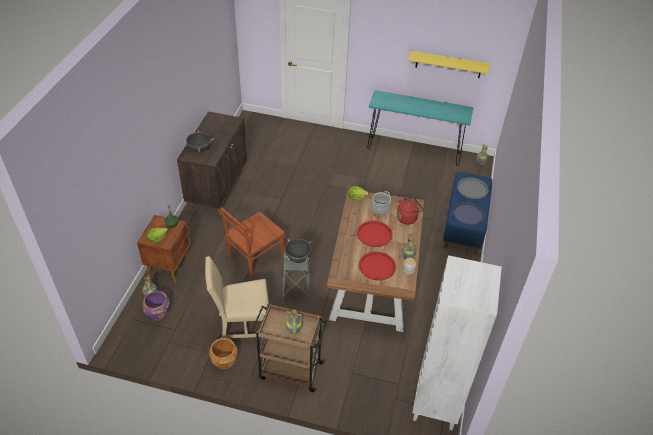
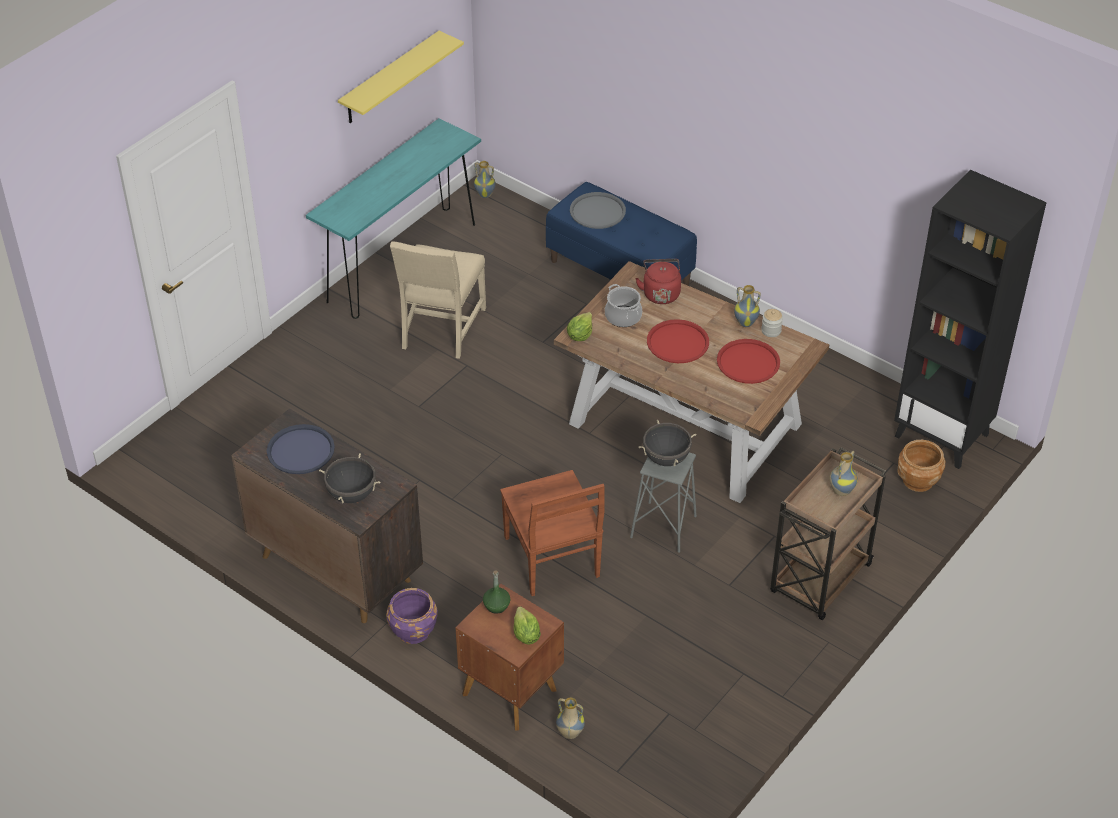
camera: 65 degrees left, 0 degrees up
purple planter [142,291,170,320] -> purple planter moved to [386,588,438,644]
beige chair [205,256,269,338] -> beige chair moved to [390,241,486,359]
brown planter [209,338,238,369] -> brown planter moved to [897,440,945,492]
white bookcase [412,255,502,430] -> black bookcase [894,170,1047,469]
blue tray [452,202,485,226] -> blue tray moved to [267,424,335,474]

